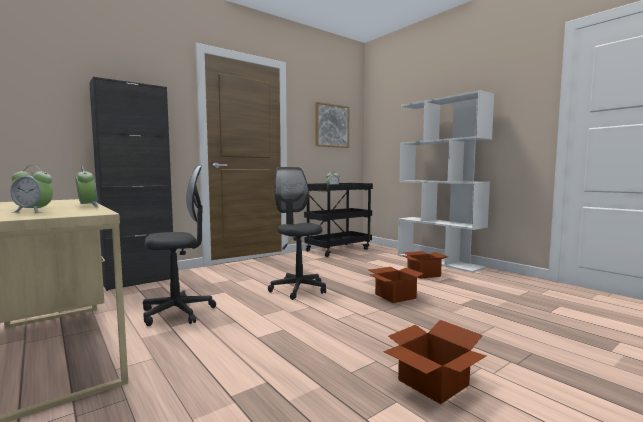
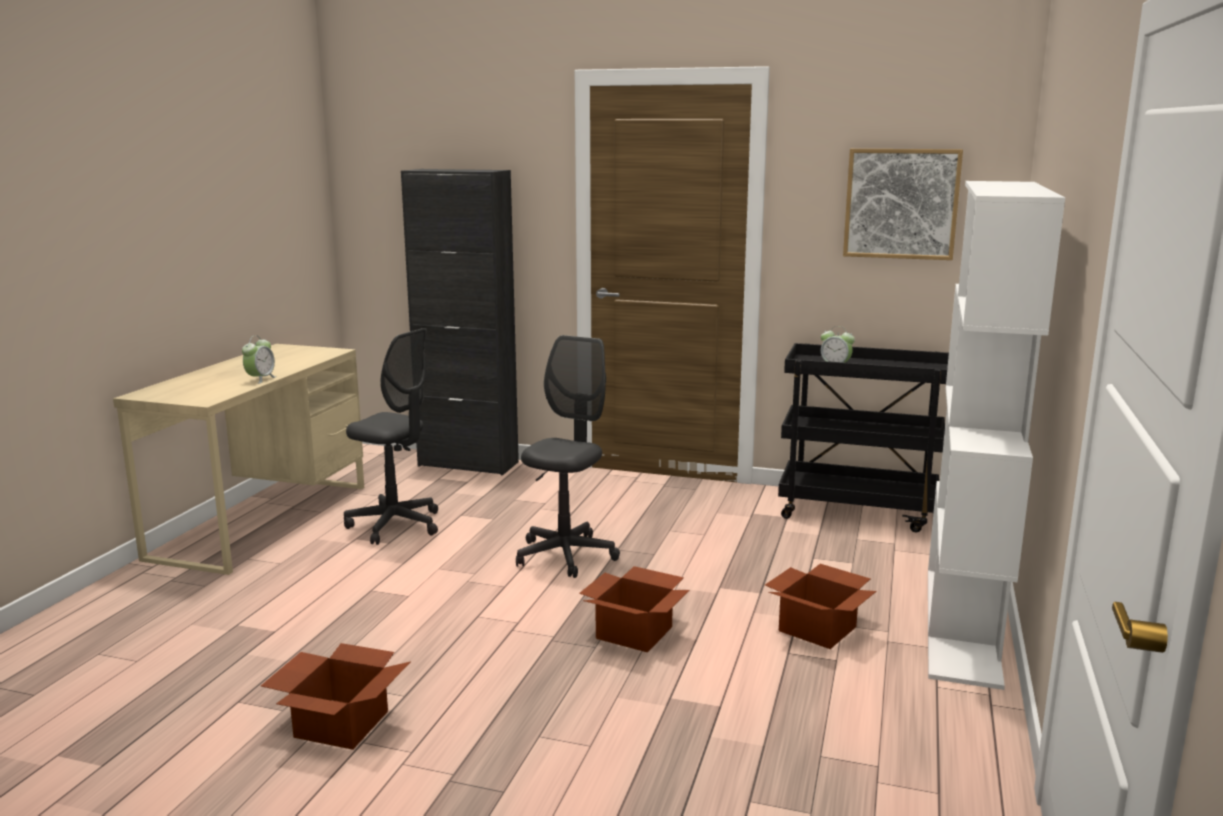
camera: 55 degrees right, 10 degrees up
alarm clock [11,166,53,213] -> none

